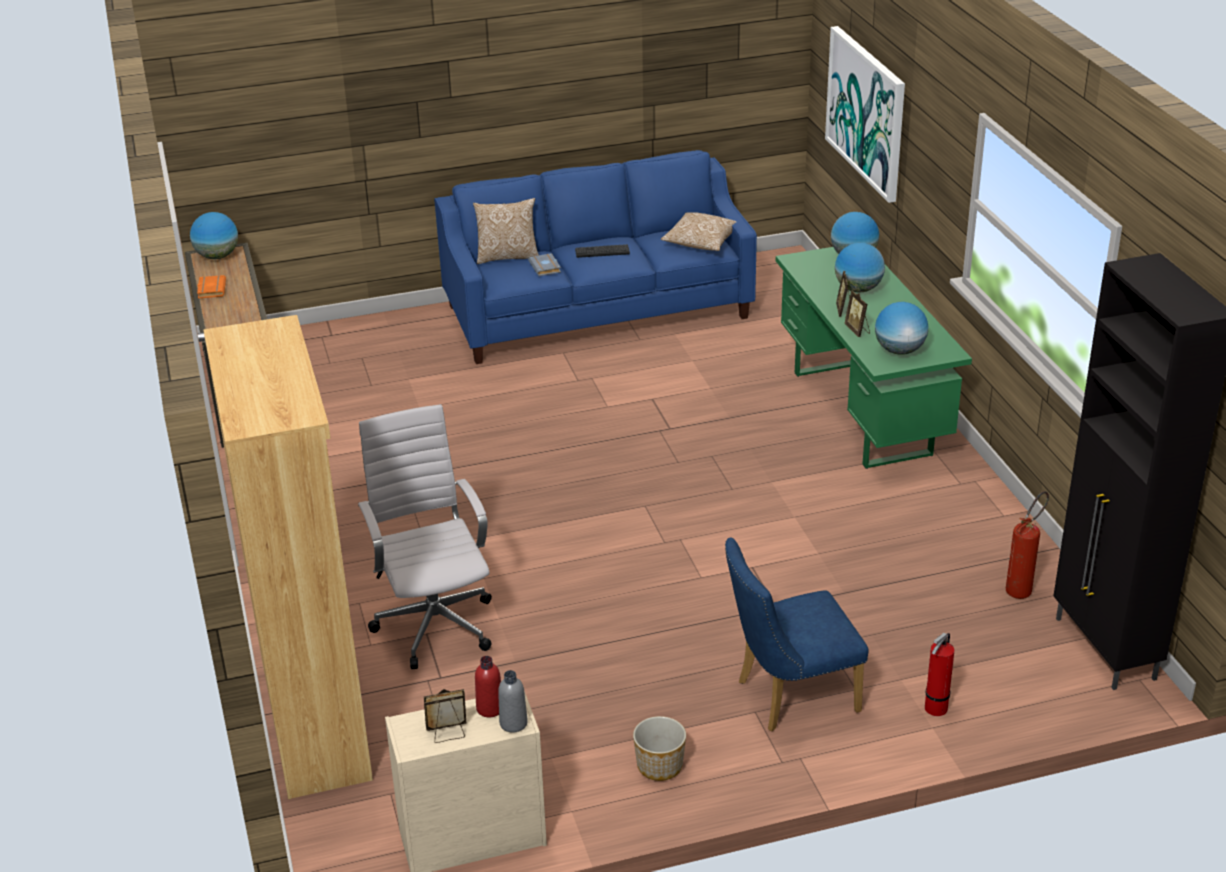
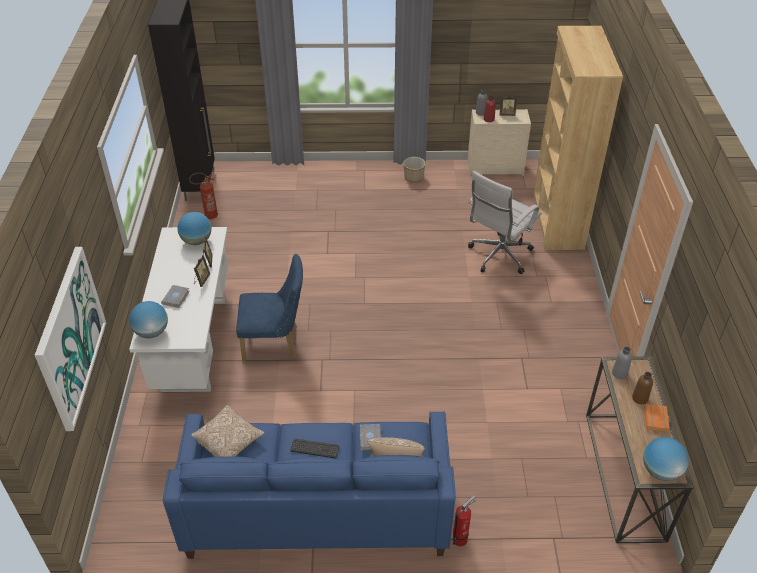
camera: 165 degrees left, 10 degrees up
white office chair [358,404,492,669] -> white office chair turned 45 degrees clockwise [468,171,542,274]
blue chair [725,537,868,732] -> blue chair moved to [236,254,303,362]
green desk [776,247,972,469] -> white desk [129,227,228,392]
globe [835,243,885,292] -> grey book [161,285,190,308]
fire extinguisher [925,633,955,716] -> fire extinguisher moved to [453,495,475,546]
none -> grey bottle [612,347,632,379]
none -> brown bottle [632,372,653,404]

